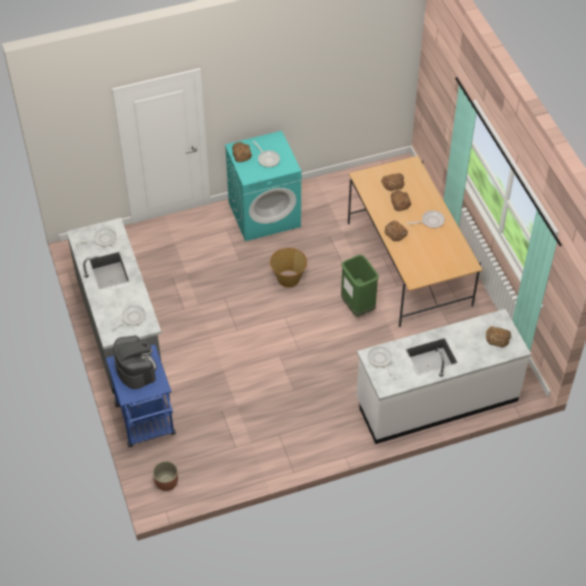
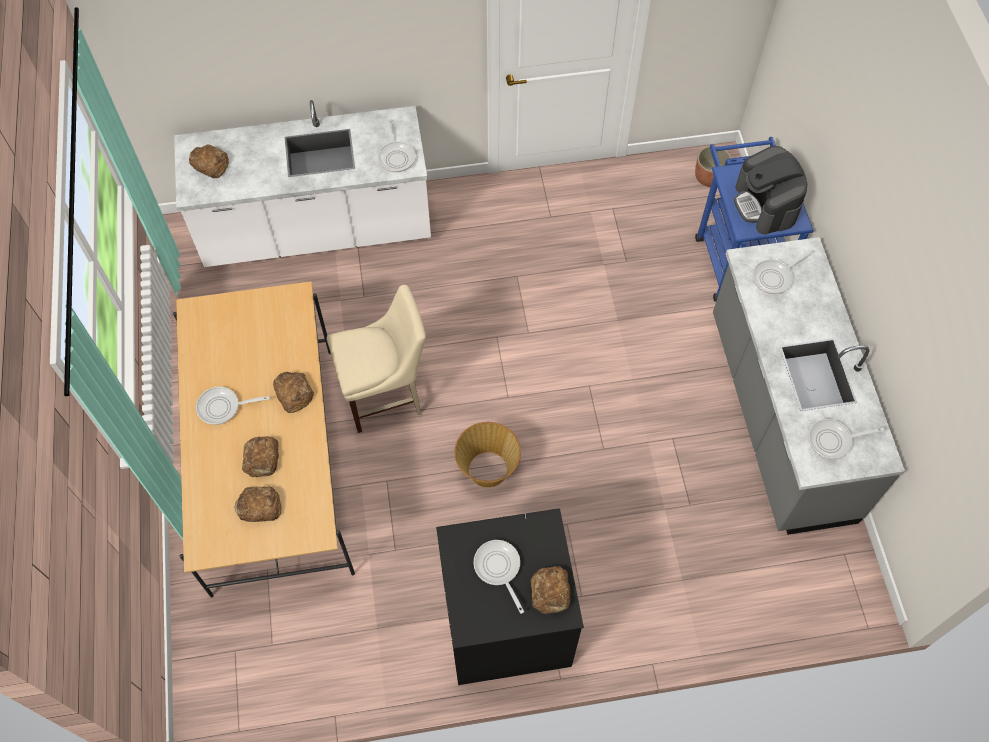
camera: 170 degrees left, 10 degrees up
turquoise washing machine [225,131,301,241] -> black washing machine [436,508,584,685]
green trash can [341,255,379,316] -> beige chair [327,285,426,433]

